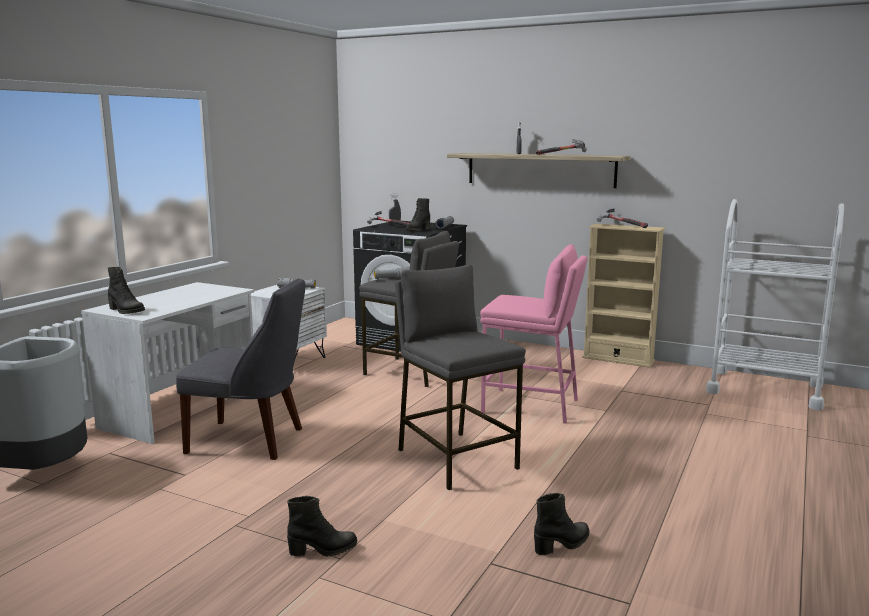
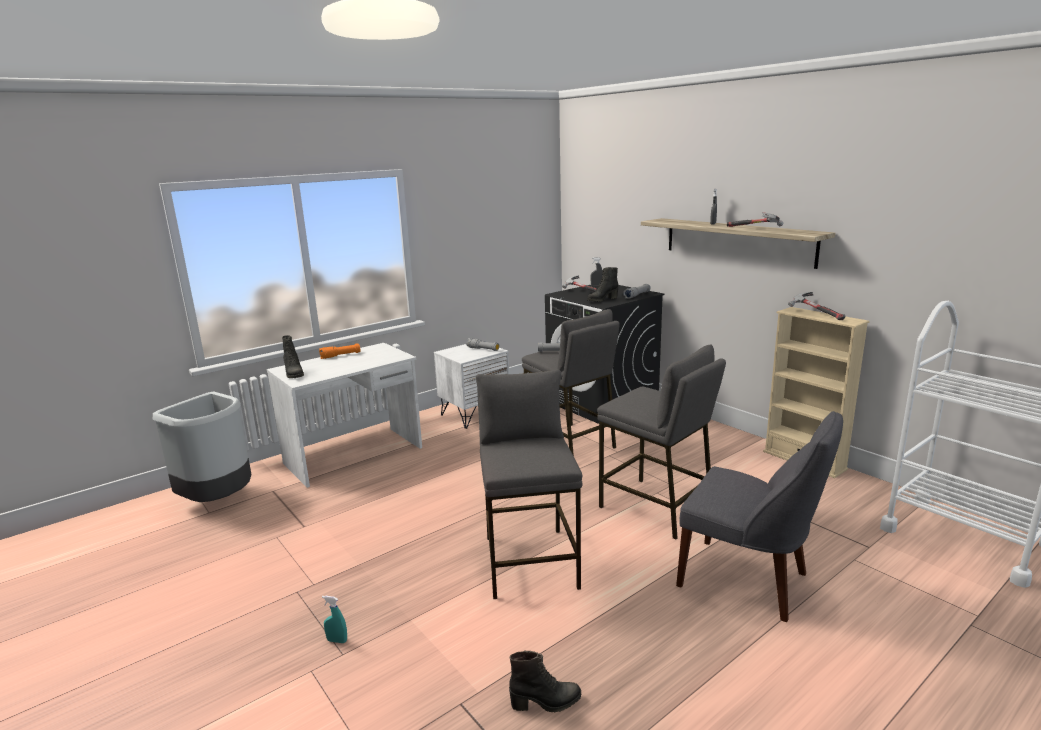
camera: 25 degrees right, 5 degrees up
grey chair [176,278,305,460] -> grey chair moved to [676,412,843,622]
black boot [287,496,357,556] -> turquoise spray bottle [322,596,347,643]
pink stool [480,244,588,424] -> grey stool [597,344,726,540]
none -> orange flashlight [319,344,361,359]

